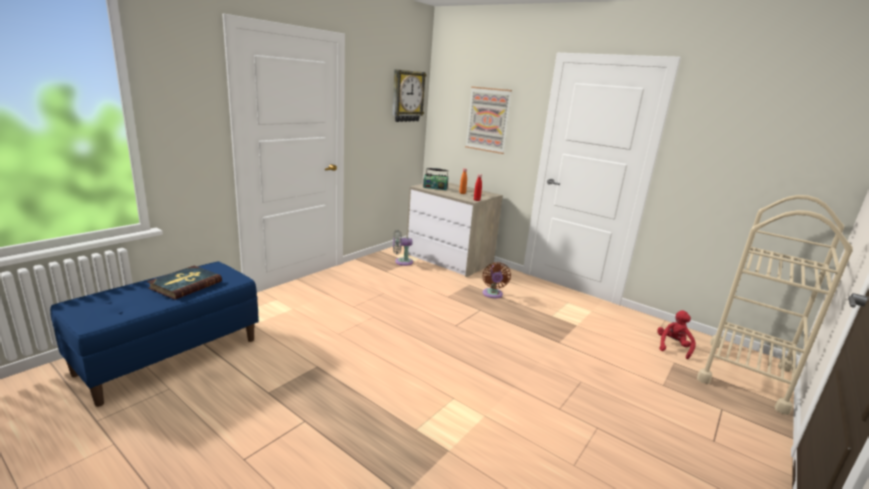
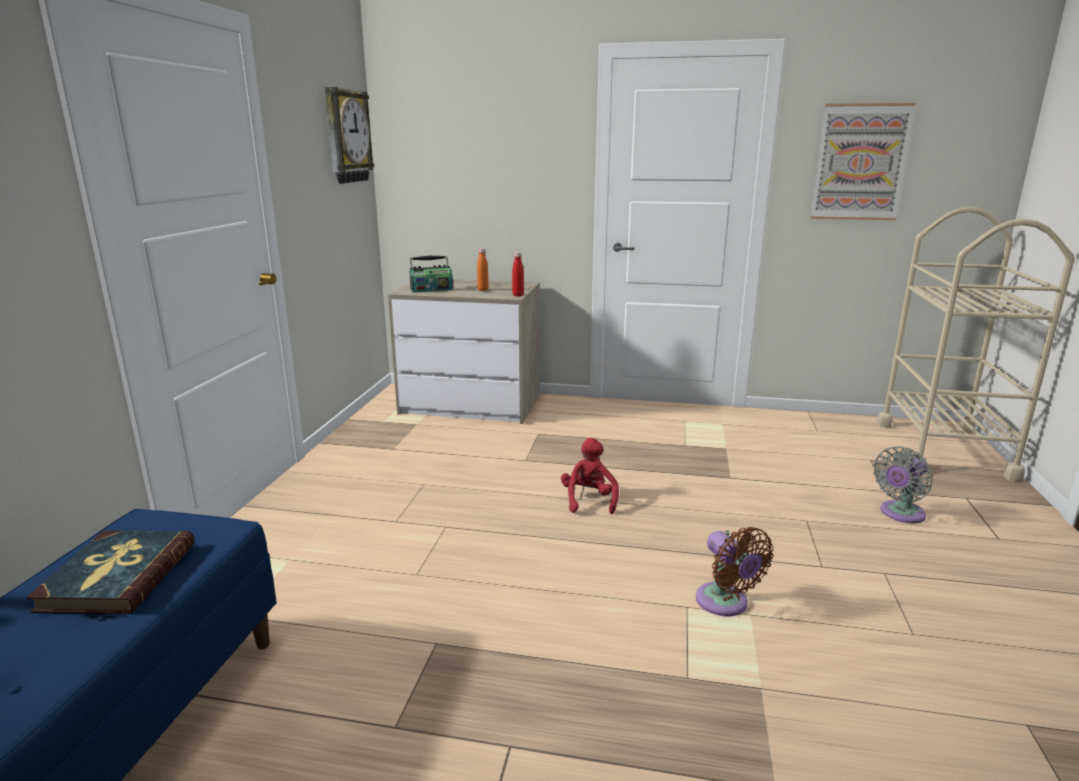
camera: 25 degrees left, 0 degrees up
grey fan [393,230,413,266] -> grey fan moved to [873,446,933,523]
picture [465,86,512,154] -> picture moved to [810,103,916,220]
brown fan [483,262,511,298] -> brown fan moved to [696,527,774,616]
red plush toy [658,310,696,359] -> red plush toy moved to [561,438,619,514]

